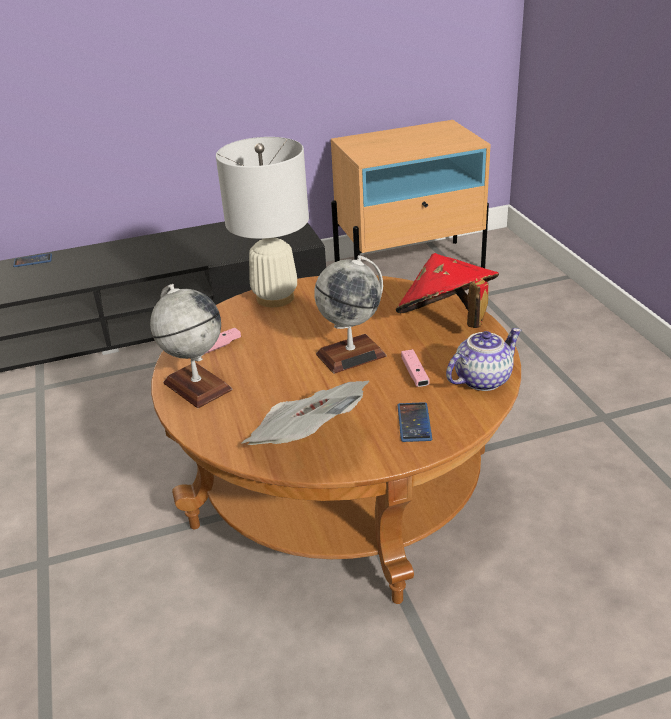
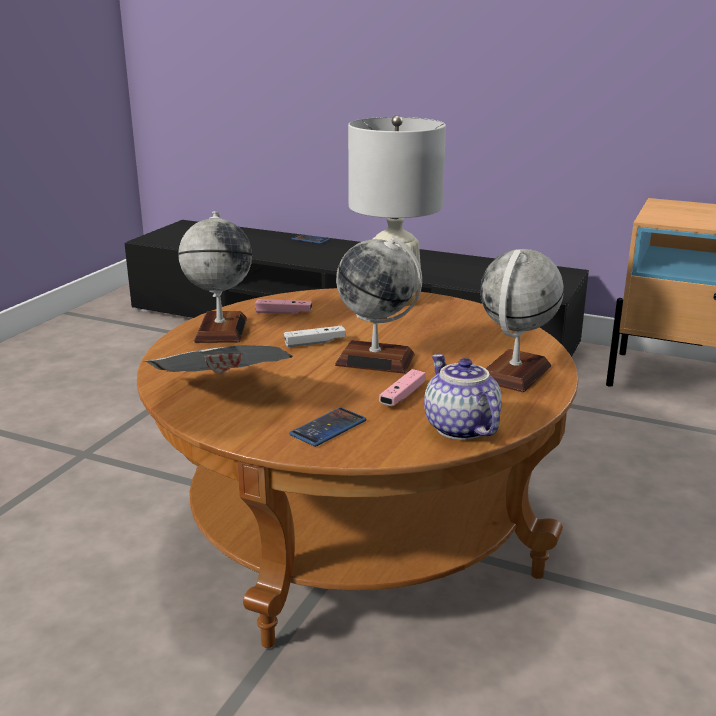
camera: 40 degrees right, 10 degrees down
red hat [396,253,499,328] -> globe [480,249,564,392]
teapot [446,328,522,391] -> teapot turned 120 degrees counterclockwise [424,354,502,440]
none -> white game controller [284,326,346,347]

